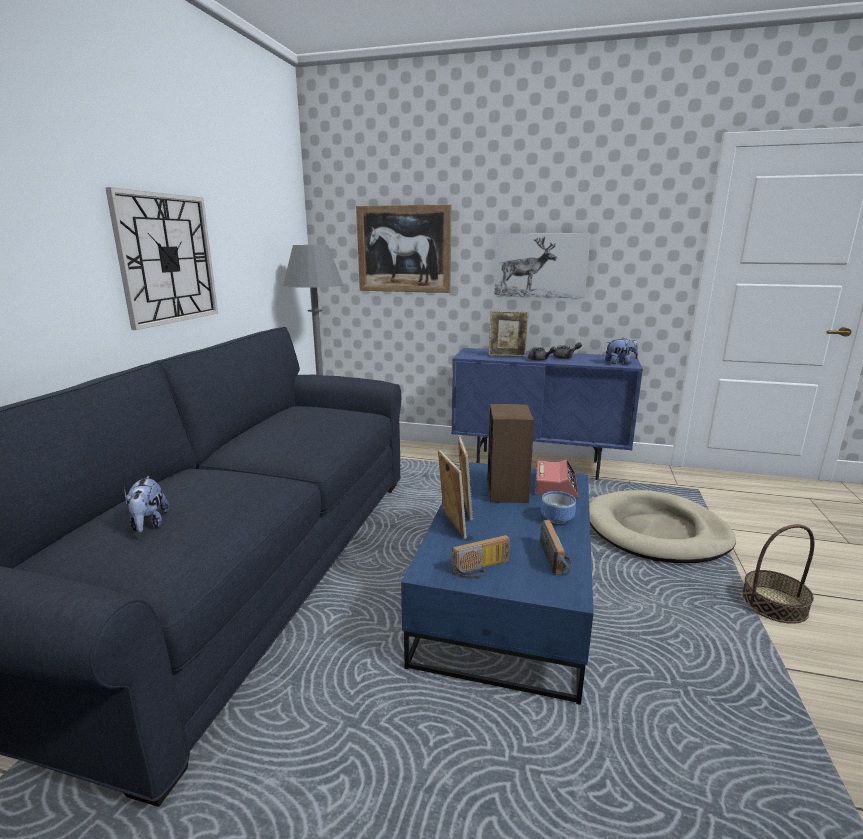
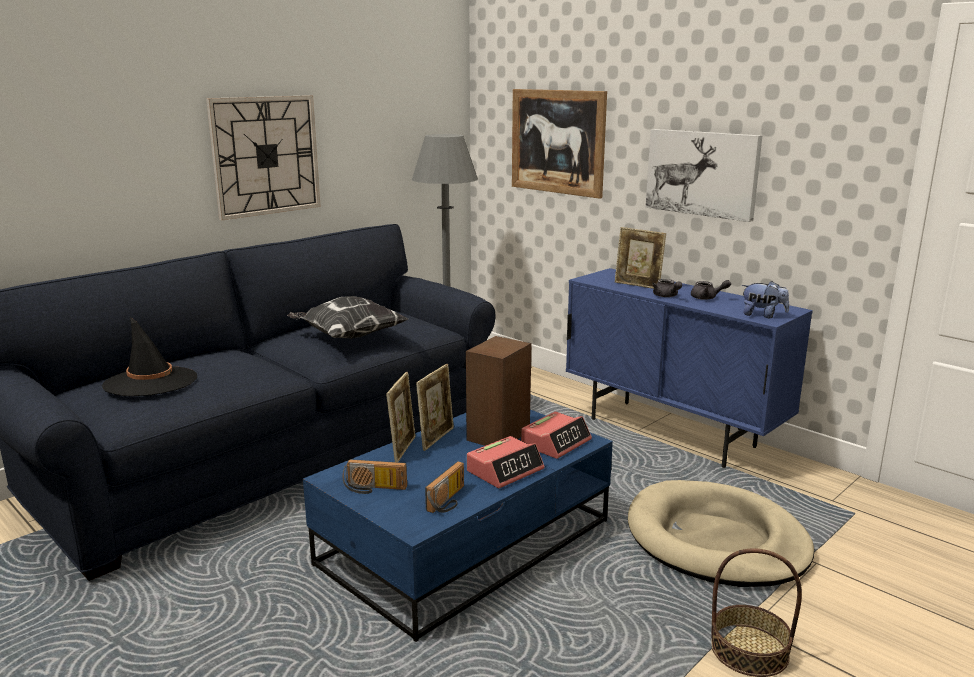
camera: 30 degrees right, 0 degrees up
plush toy [124,476,169,533] -> black hat [102,317,197,396]
bowl [541,491,576,524] -> alarm clock [467,436,544,488]
none -> pillow [287,296,408,339]

